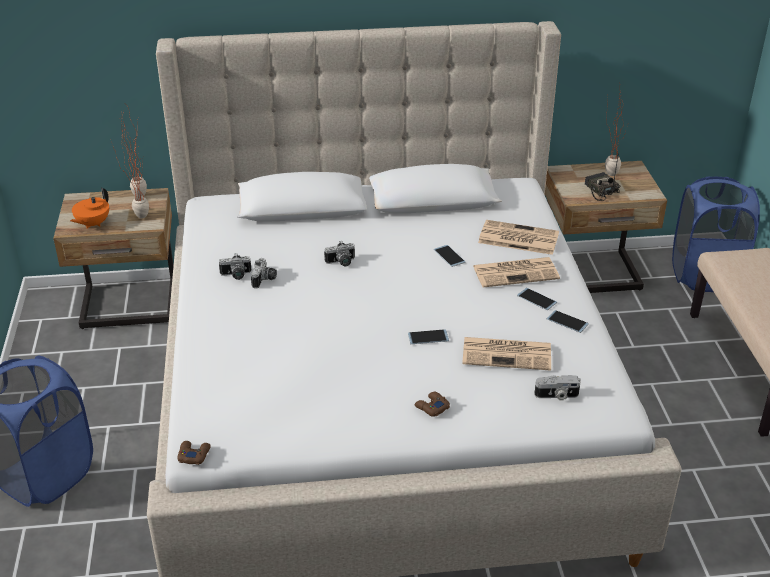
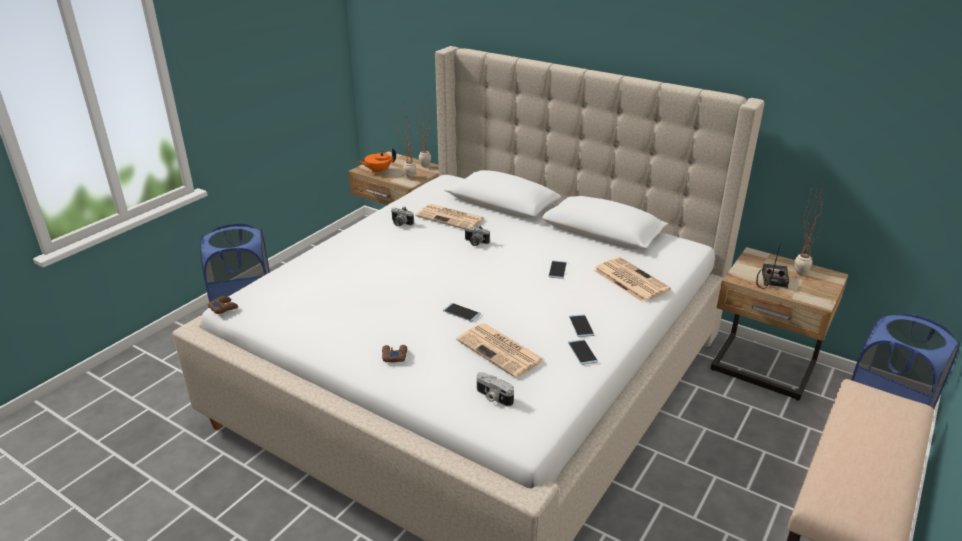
camera: 40 degrees right, 5 degrees down
camera [251,258,277,289] -> none
newspaper [473,257,560,288] -> newspaper moved to [416,204,485,229]

